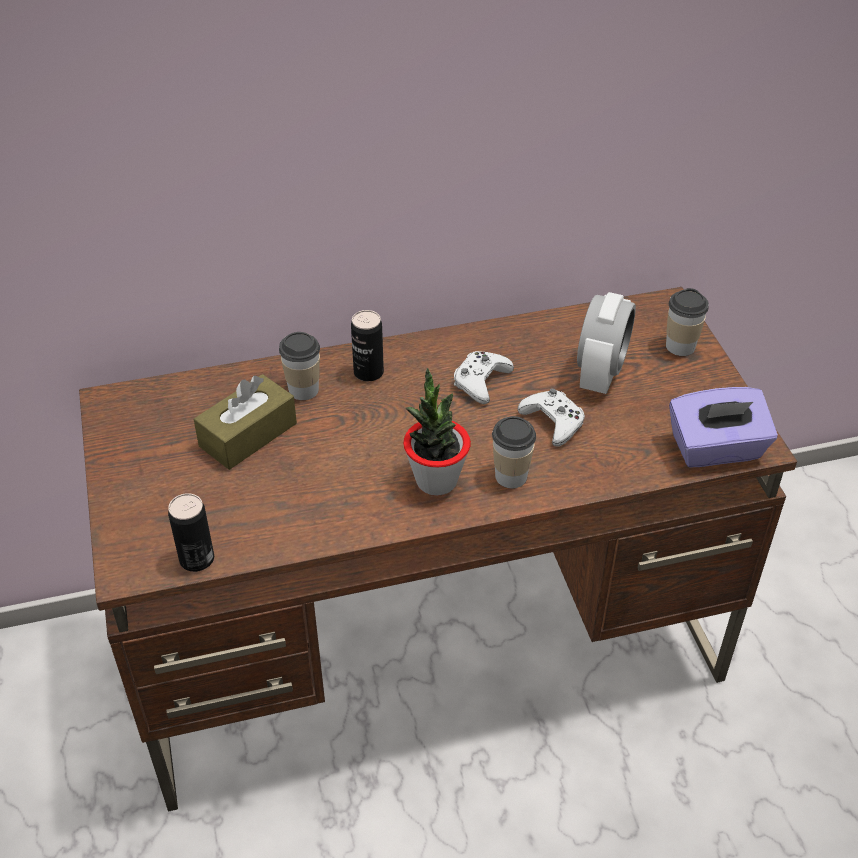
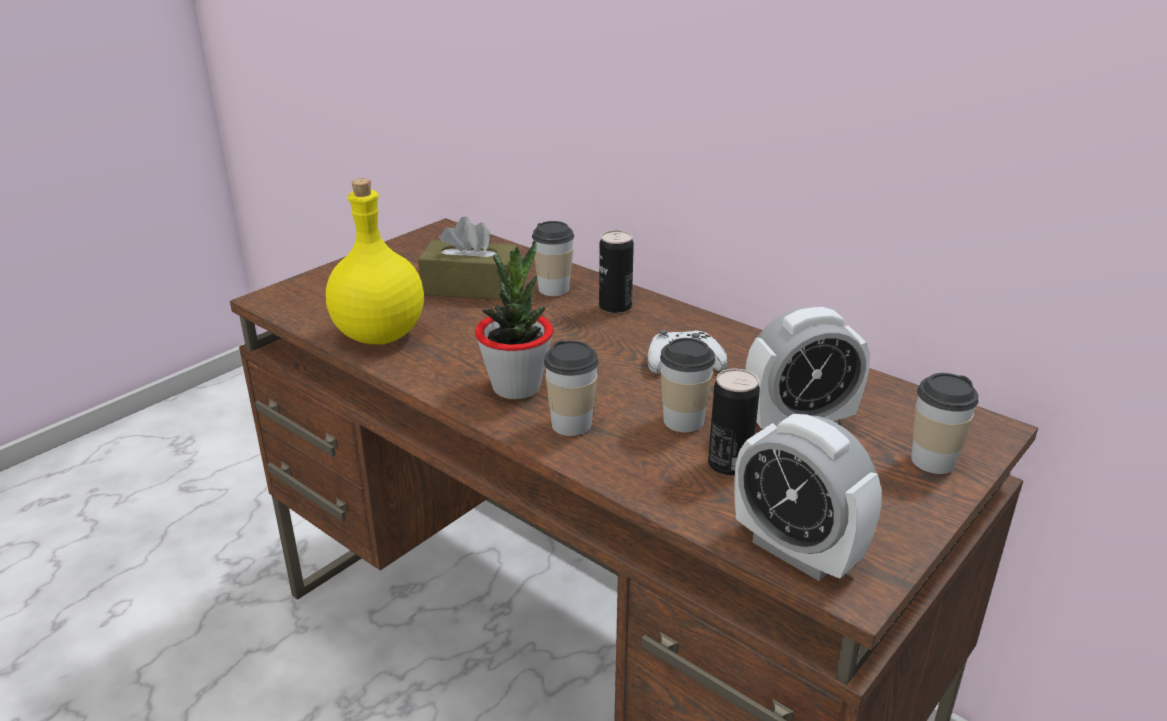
camera: 55 degrees right, 15 degrees down
can [168,493,214,572] -> can moved to [708,369,760,476]
white game controller [518,388,585,446] -> cup [660,338,715,432]
purple tissue box [669,387,778,467] -> alarm clock [734,414,882,581]
none -> yellow bottle [326,178,424,344]

